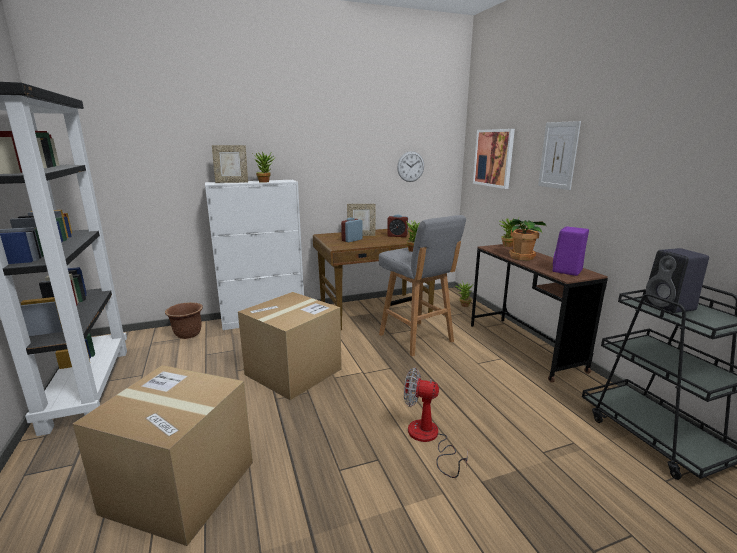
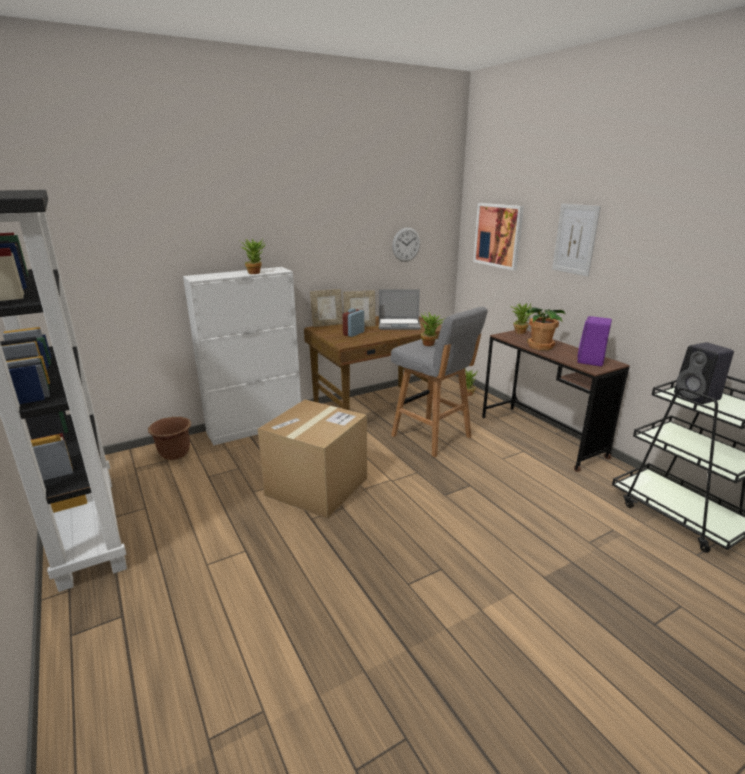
camera: 10 degrees left, 5 degrees up
cardboard box [73,365,253,546] -> none
picture frame [212,145,248,183] -> picture frame moved to [310,289,343,327]
alarm clock [387,215,408,237] -> laptop [379,289,421,330]
fan [404,368,468,478] -> none

